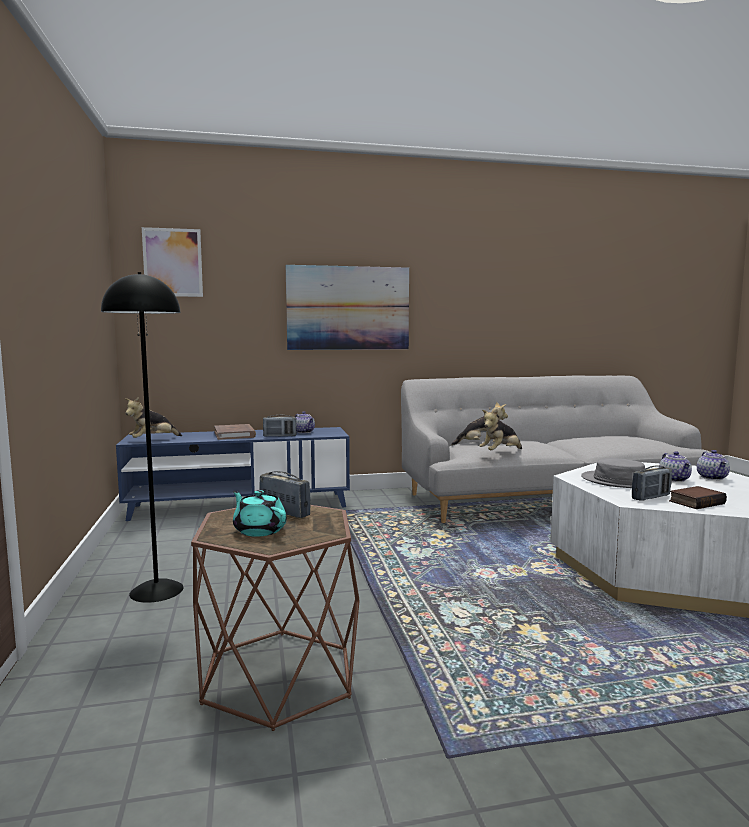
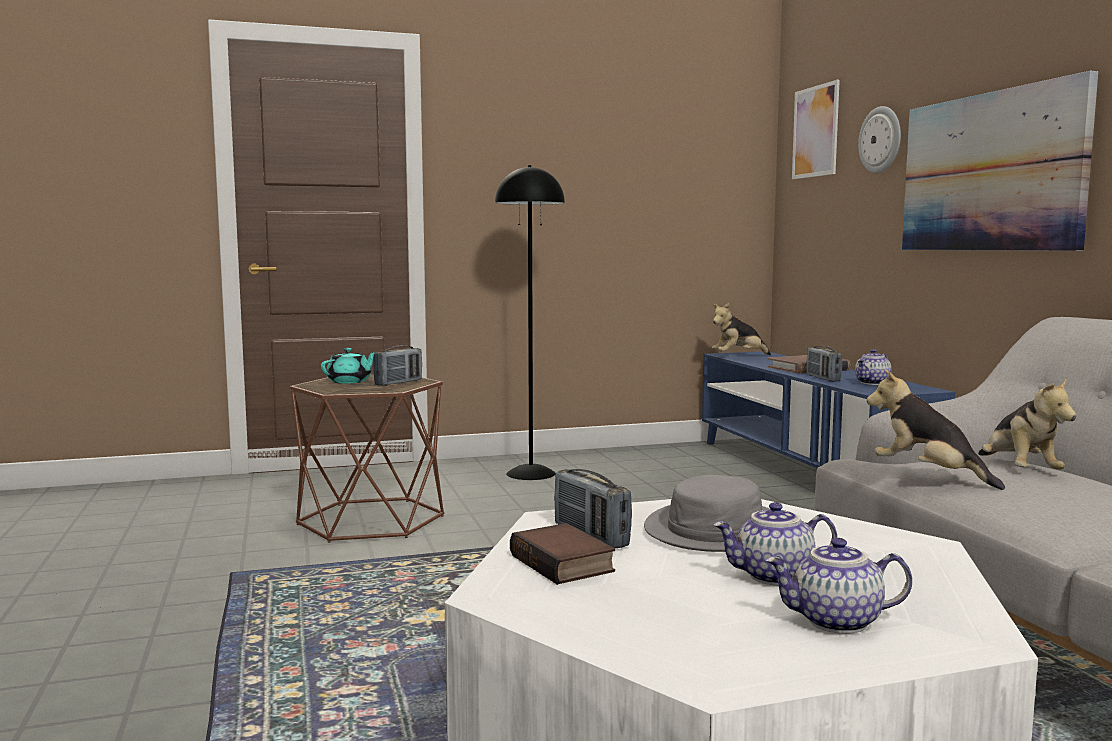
camera: 85 degrees right, 0 degrees up
plush toy [125,397,182,438] -> plush toy turned 60 degrees counterclockwise [712,303,771,355]
none -> wall clock [858,106,901,173]

